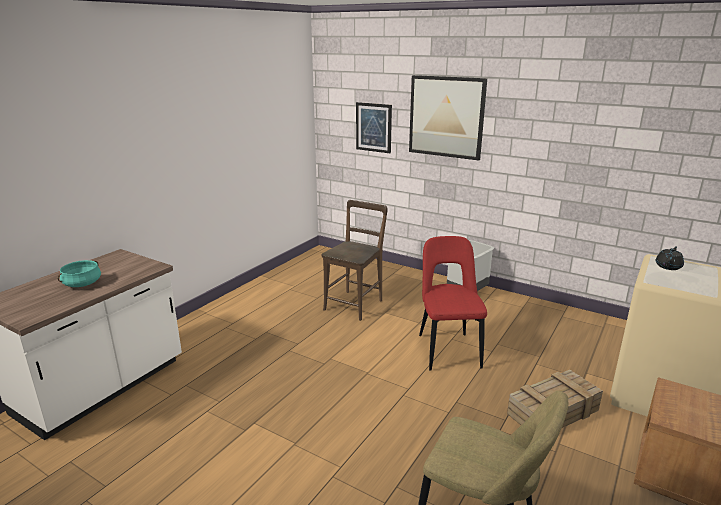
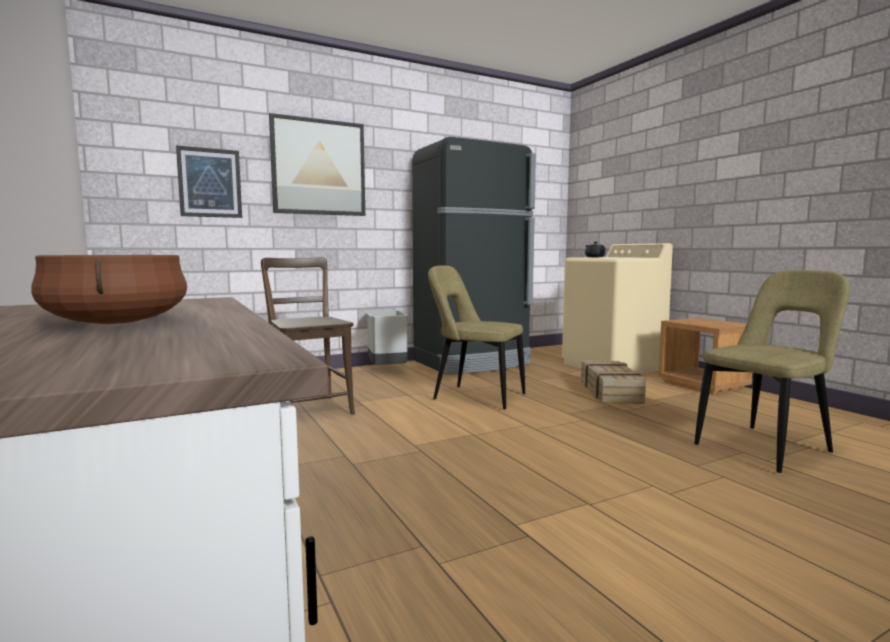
camera: 60 degrees left, 15 degrees down
turquoise cooking pot [57,260,101,287] -> brown cooking pot [31,255,187,324]
red chair [419,236,487,371] -> beige chair [428,266,525,410]
none -> black fridge [412,137,536,375]

